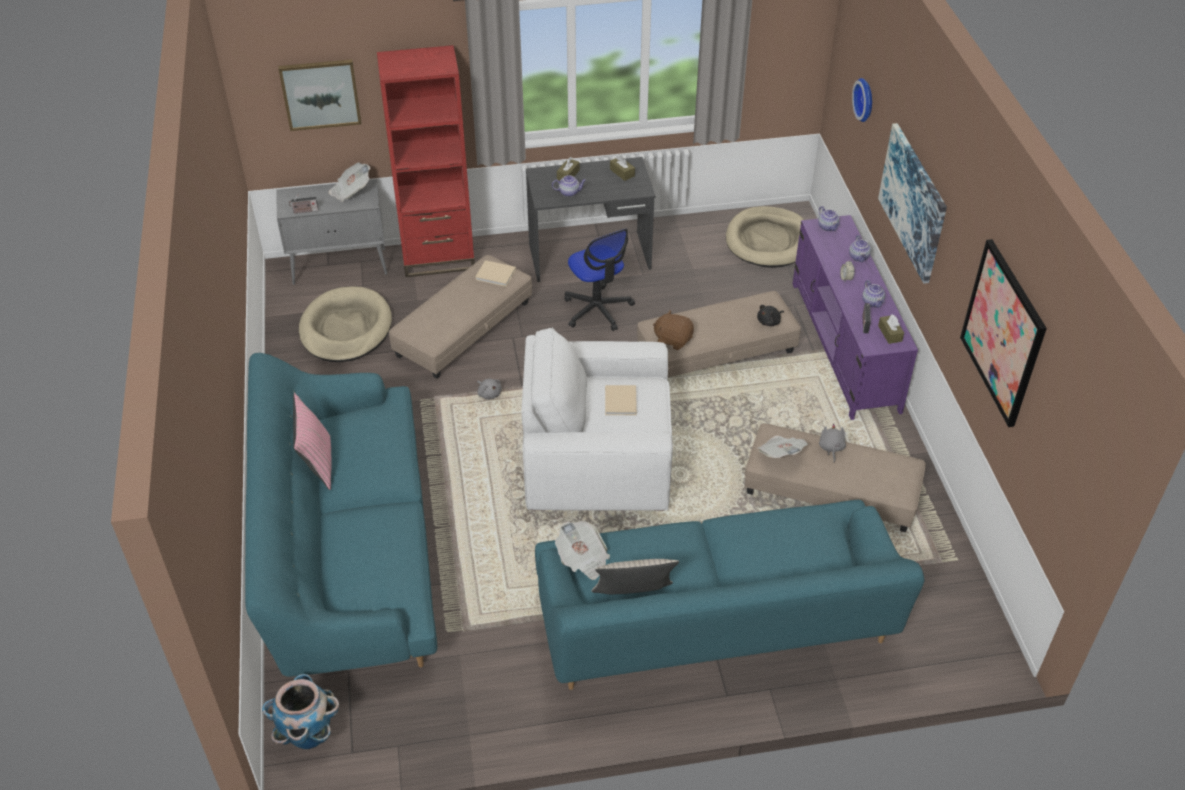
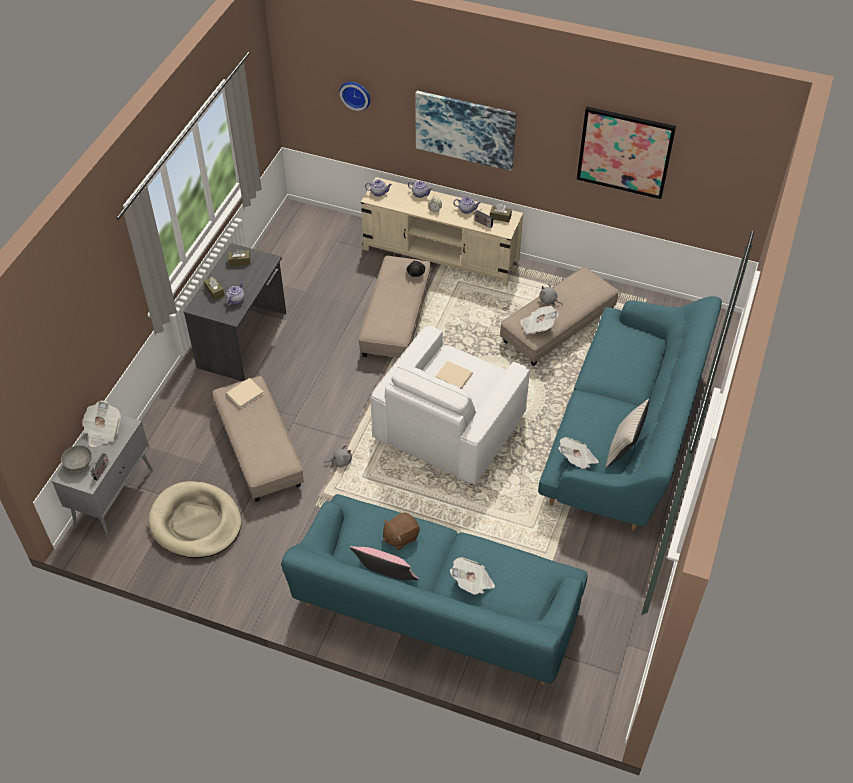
camera: 60 degrees left, 5 degrees up
planter [262,674,339,749] -> none
picture [278,59,362,131] -> none
red bookcase [377,45,475,277] -> none
office chair [564,229,635,331] -> none
brown plush toy [653,310,694,350] -> brown plush toy moved to [383,512,420,550]
beige dog bed [726,206,804,268] -> none
purple tv stand [792,215,918,420] -> beige tv stand [361,177,523,286]
none -> grey bowl [61,445,92,471]
none -> newspaper [450,557,495,595]

